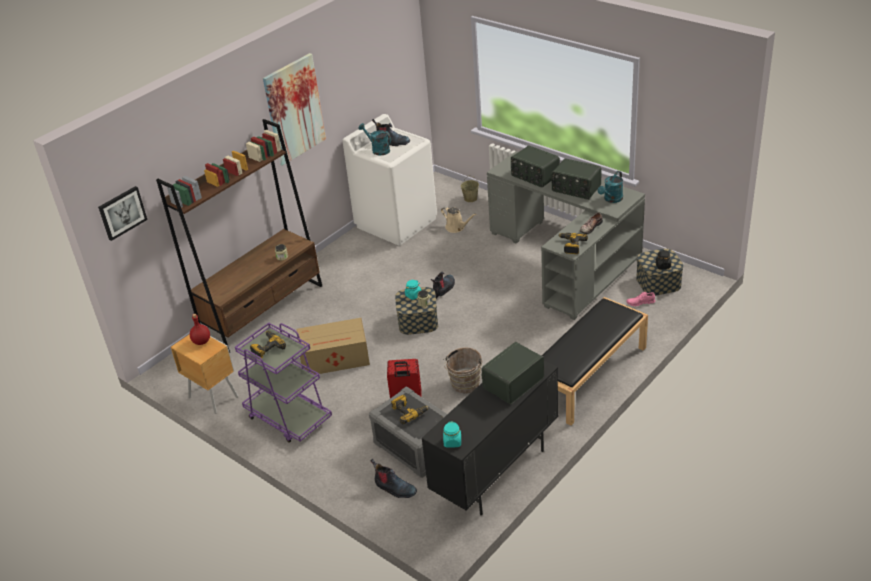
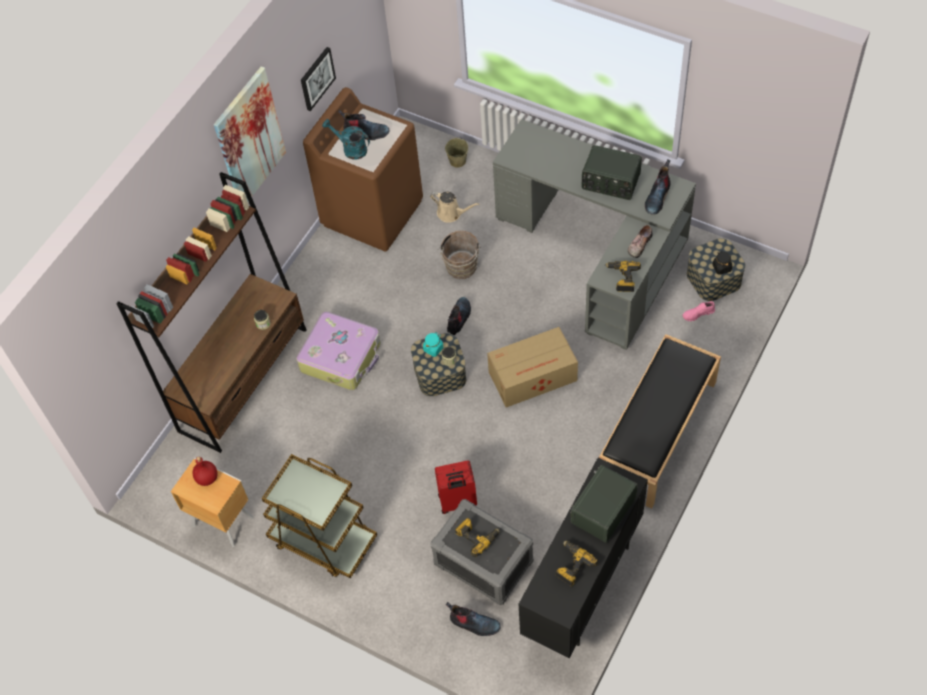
camera: 10 degrees left, 20 degrees up
picture [98,186,147,241] -> picture moved to [301,47,336,111]
purple cart [235,323,332,443] -> brown cart [262,454,377,579]
power drill [250,331,286,358] -> power drill moved to [555,541,598,587]
cardboard box [296,318,370,375] -> cardboard box moved to [487,327,578,407]
white washing machine [342,114,437,246] -> brown washing machine [303,87,423,252]
brown bucket [443,347,483,393] -> brown bucket moved to [438,231,481,279]
turquoise jar [443,421,461,448] -> none
radio [511,145,560,188] -> none
turquoise watering can [598,171,623,203] -> boot [645,159,671,215]
none -> suitcase [296,312,381,390]

